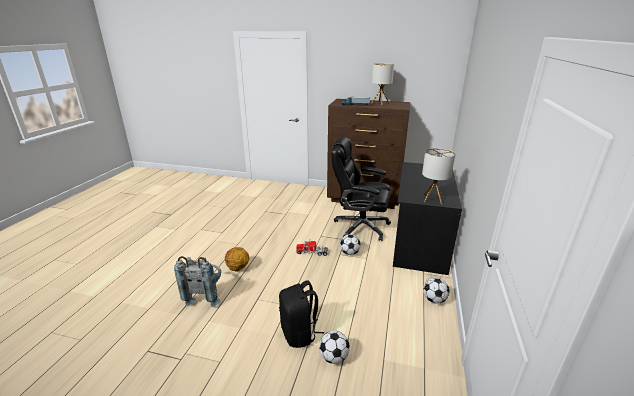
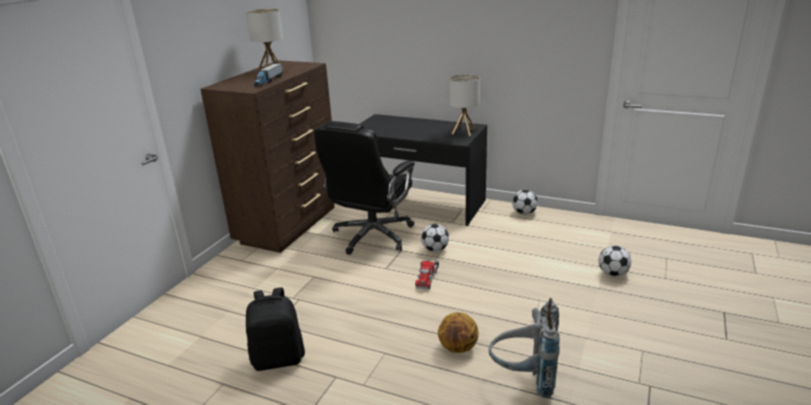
camera: 80 degrees left, 0 degrees up
black backpack [279,280,324,348] -> black backpack moved to [246,288,305,371]

